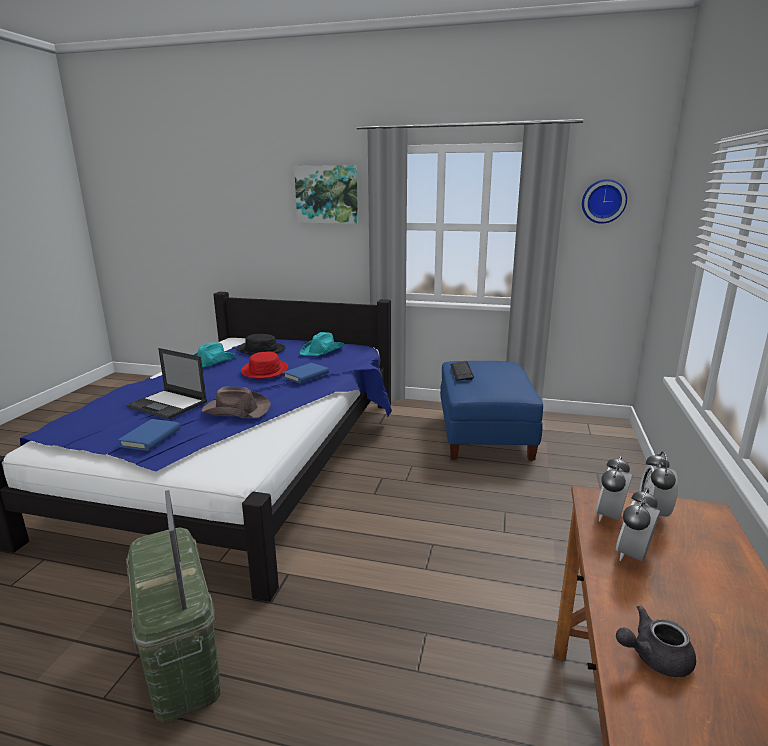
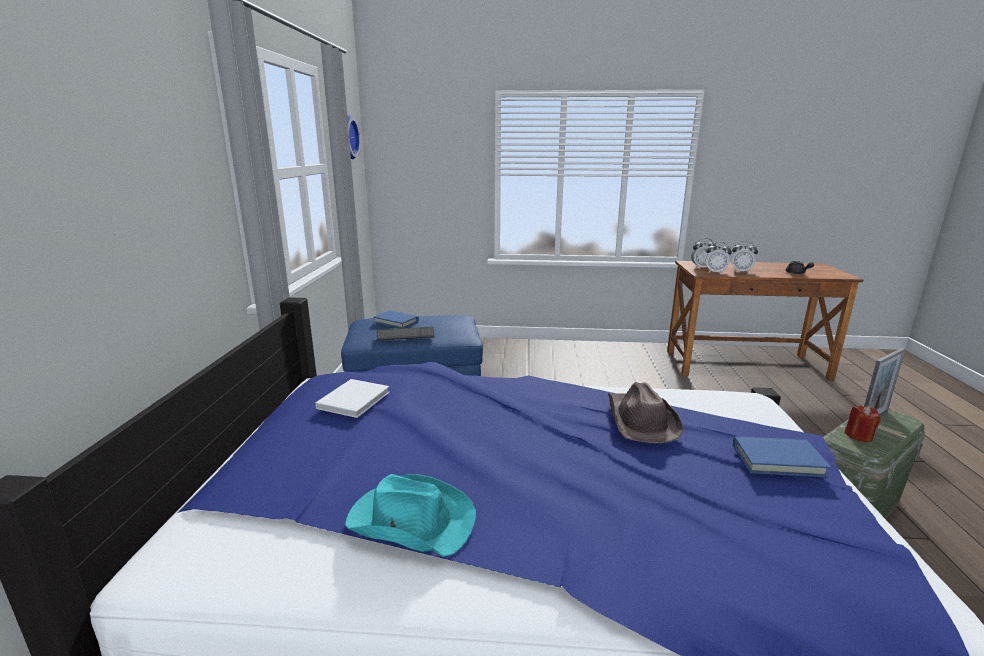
camera: 100 degrees left, 0 degrees up
laptop [127,348,207,419] -> none
black hat [237,334,286,355] -> none
red hat [241,352,288,379] -> none
blue book [283,363,329,383] -> blue book moved to [373,310,419,328]
picture [294,165,358,224] -> none
turquoise hat [299,332,345,356] -> white book [316,379,390,418]
none -> red candle [844,405,880,442]

